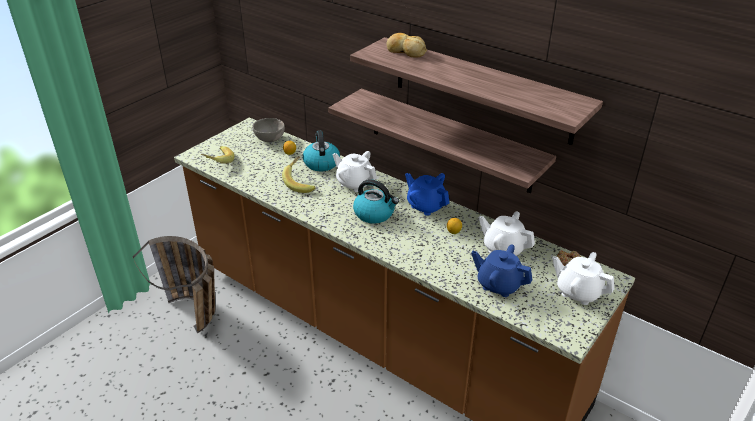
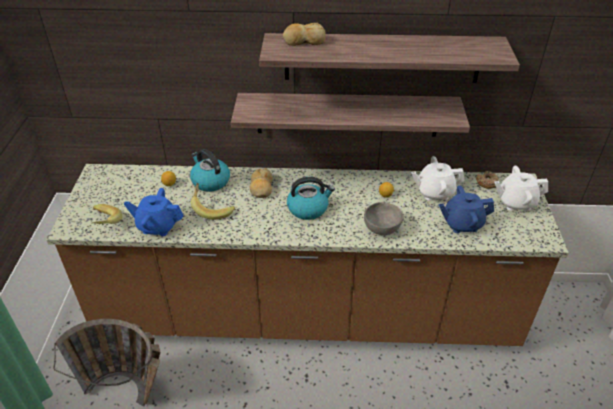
camera: 35 degrees left, 5 degrees up
grey bowl [252,118,285,142] -> grey bowl moved to [364,202,404,235]
white teapot [332,151,377,192] -> bread [250,168,273,198]
blue teapot [405,173,450,216] -> blue teapot moved to [124,188,184,236]

